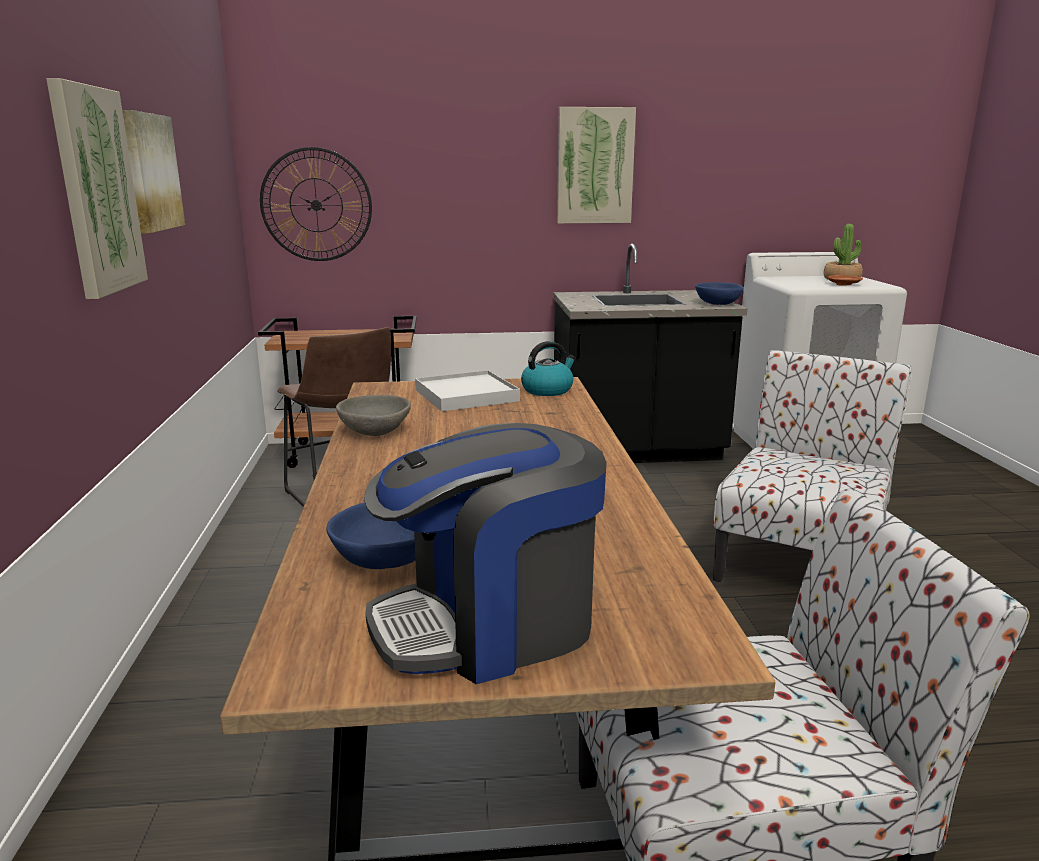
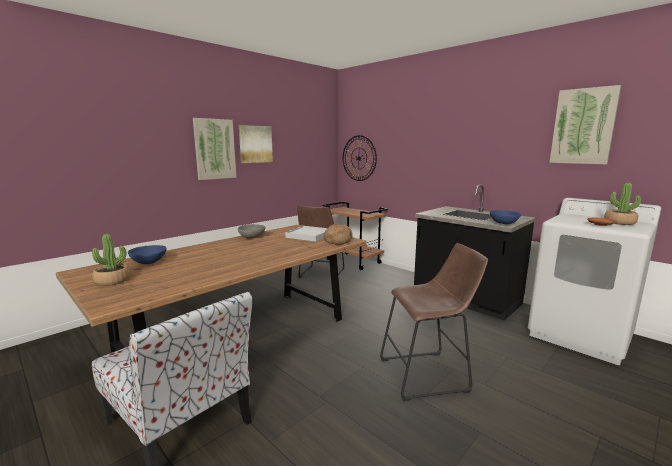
camera: 50 degrees right, 5 degrees down
coffee machine [364,423,606,684] -> potted plant [92,234,130,286]
kettle [521,341,576,396] -> bread [324,223,352,245]
picture [557,107,636,224] -> picture moved to [549,85,621,164]
chair [713,350,912,582] -> brown stool [380,243,488,401]

